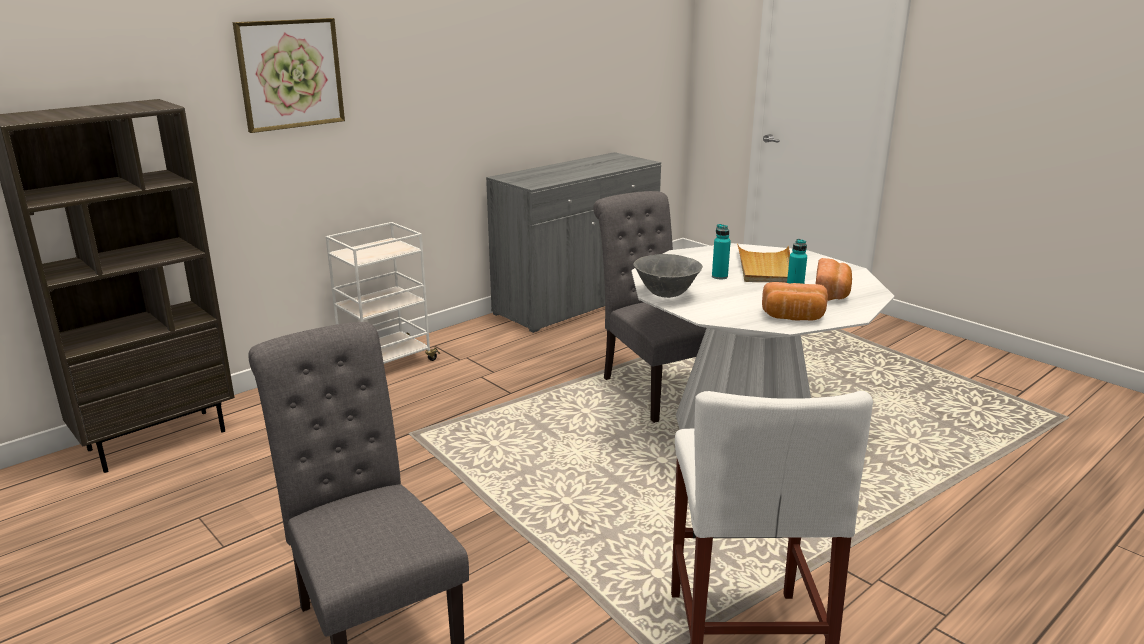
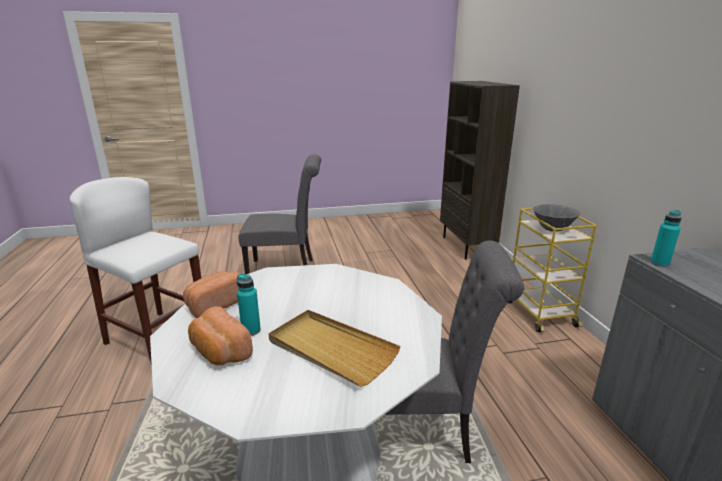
camera: 120 degrees right, 0 degrees up
picture [233,18,345,133] -> none
white cart [326,222,440,364] -> yellow cart [508,208,597,332]
grey bowl [634,254,703,298] -> grey bowl moved to [533,204,581,232]
turquoise bottle [712,224,731,279] -> turquoise bottle moved to [650,210,682,267]

